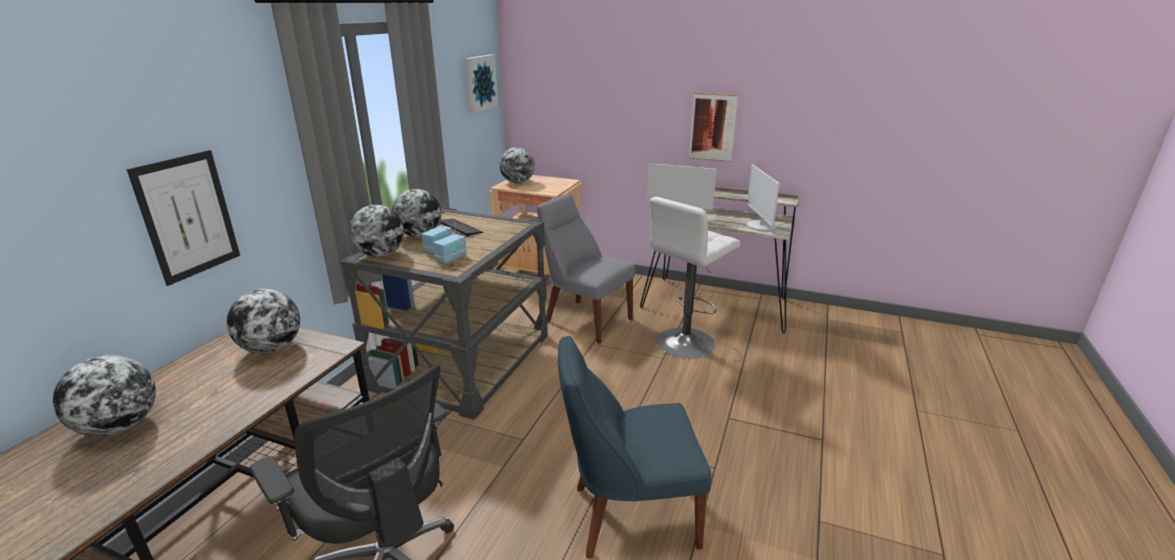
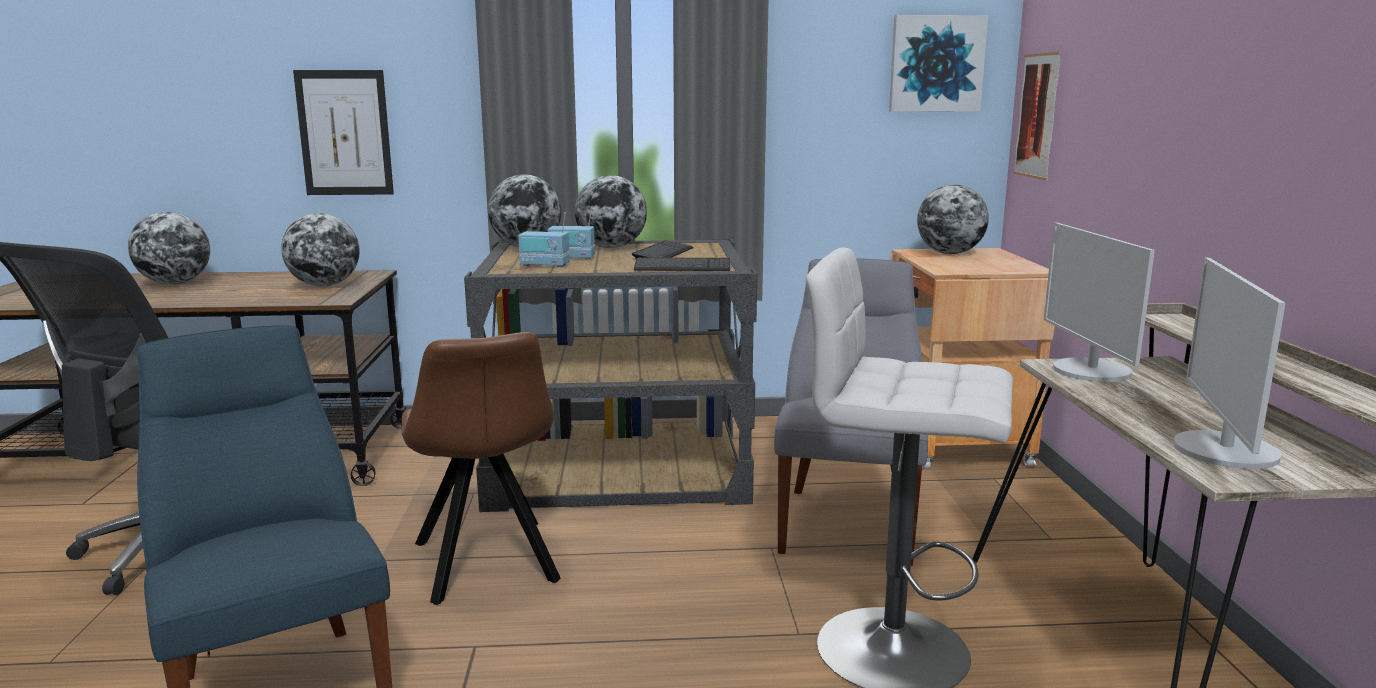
camera: 65 degrees right, 10 degrees down
picture [689,92,738,162] -> picture moved to [1013,52,1062,181]
monitor [747,165,780,231] -> monitor turned 45 degrees counterclockwise [1173,258,1286,469]
none -> brown chair [401,332,561,605]
none -> keyboard [634,257,730,271]

